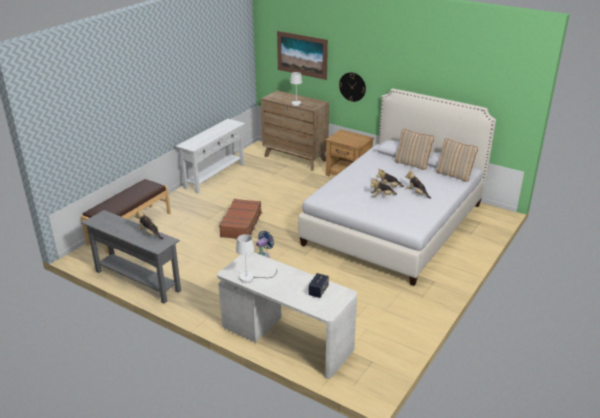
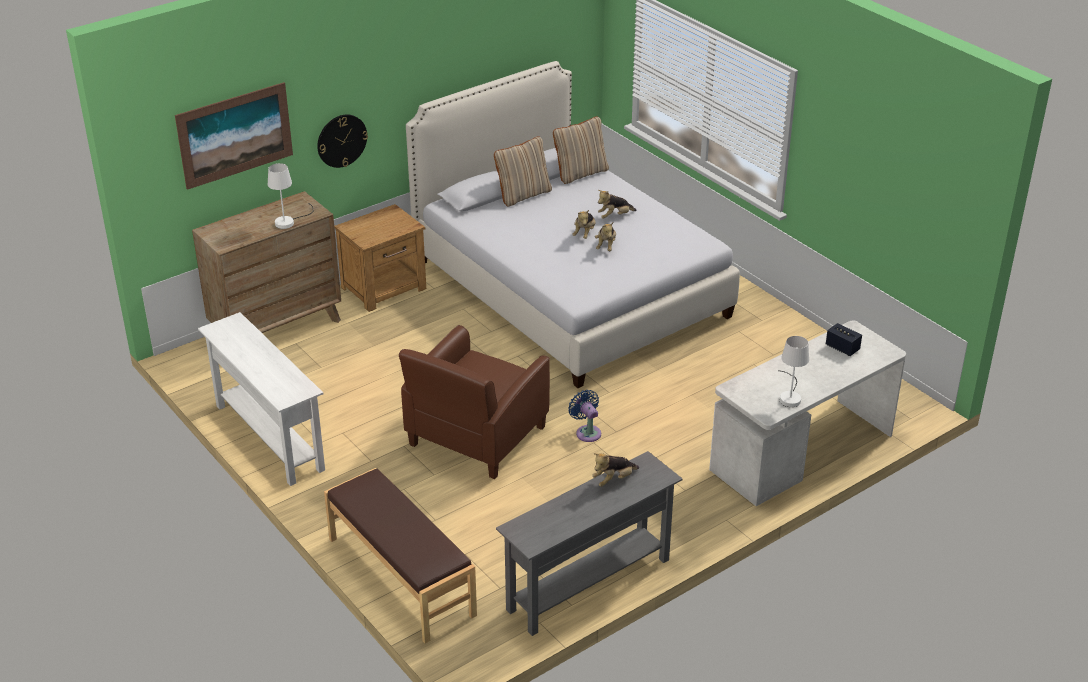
camera: 70 degrees left, 5 degrees up
brown suitcase [219,199,262,239] -> brown armchair [399,325,550,479]

